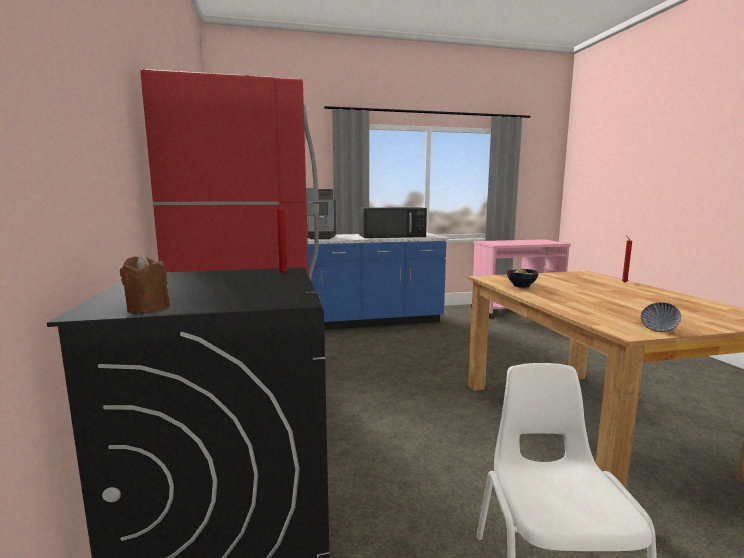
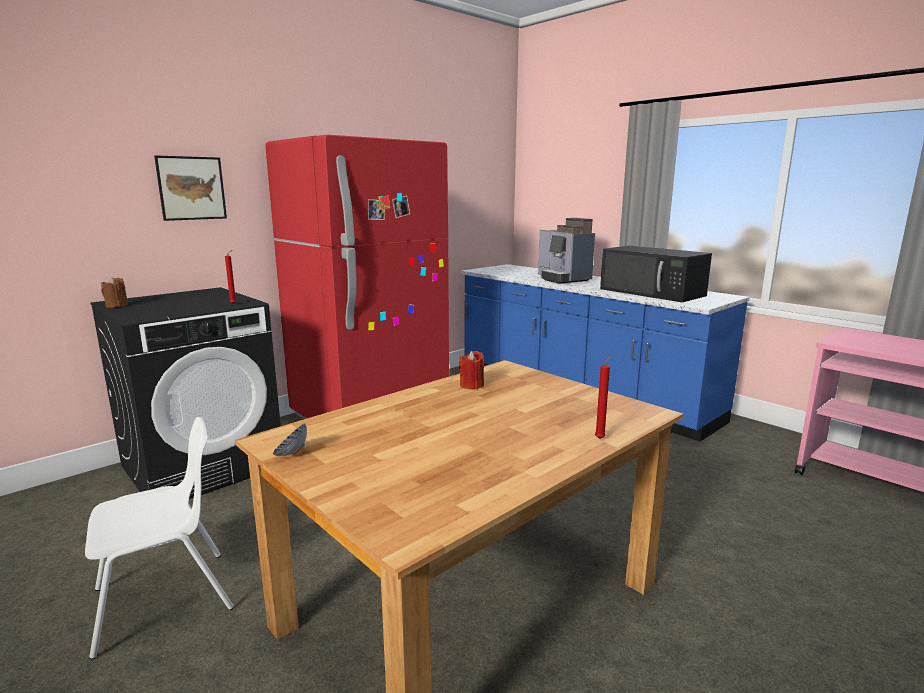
camera: 60 degrees right, 5 degrees up
bowl [507,269,538,288] -> red candle [459,351,484,389]
none -> picture [154,155,227,221]

